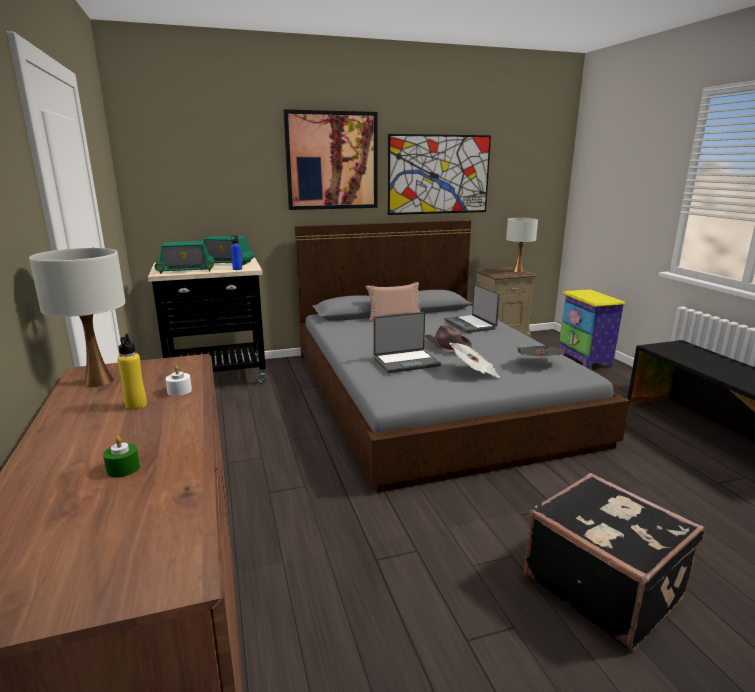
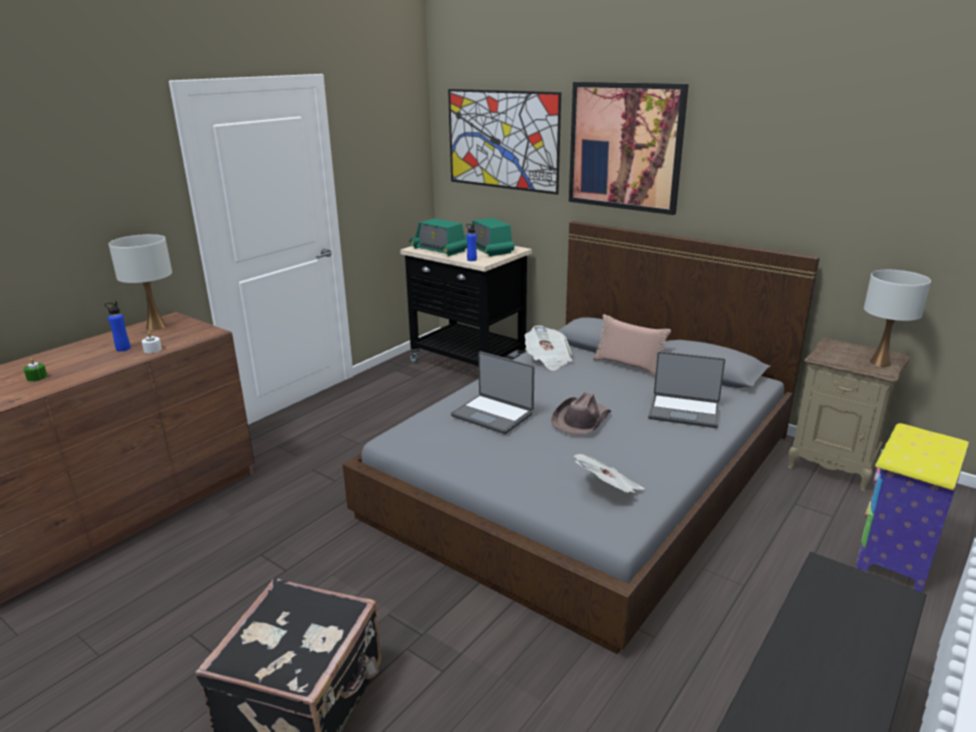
camera: 55 degrees right, 5 degrees up
yellow bottle [117,334,147,410] -> blue bottle [105,301,131,352]
picture [388,134,491,215] -> picture moved to [448,89,561,195]
laptop [445,284,500,333] -> laptop turned 105 degrees counterclockwise [648,351,725,428]
newspaper [450,343,501,378] -> newspaper moved to [525,325,573,371]

